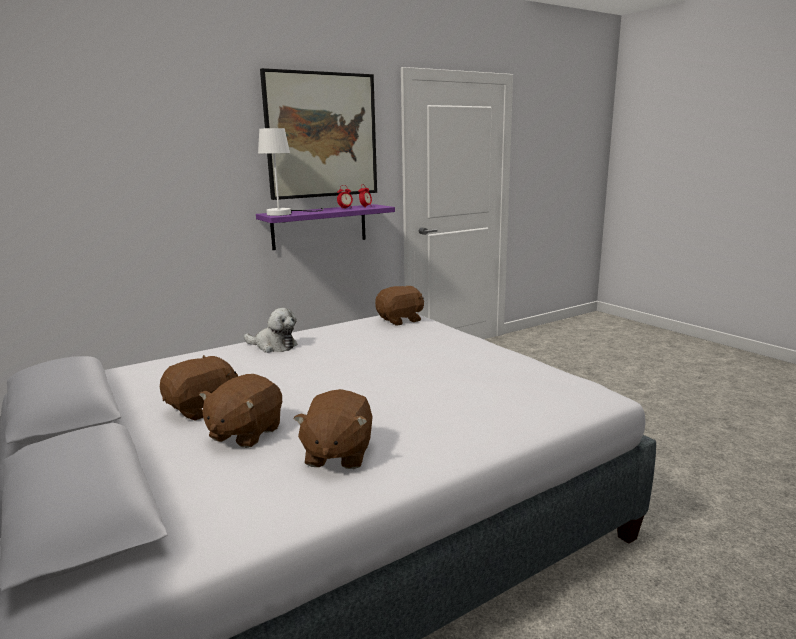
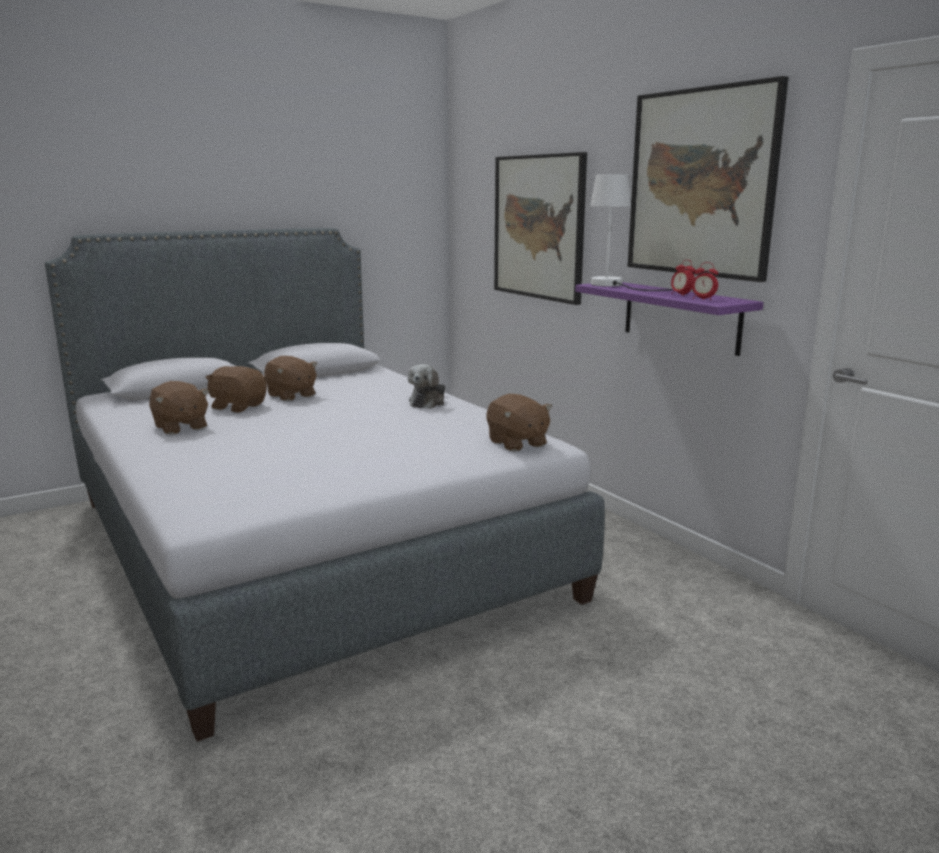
camera: 90 degrees right, 0 degrees up
brown plush toy [293,389,373,469] -> brown plush toy turned 135 degrees counterclockwise [149,381,209,435]
none -> picture [494,152,587,305]

